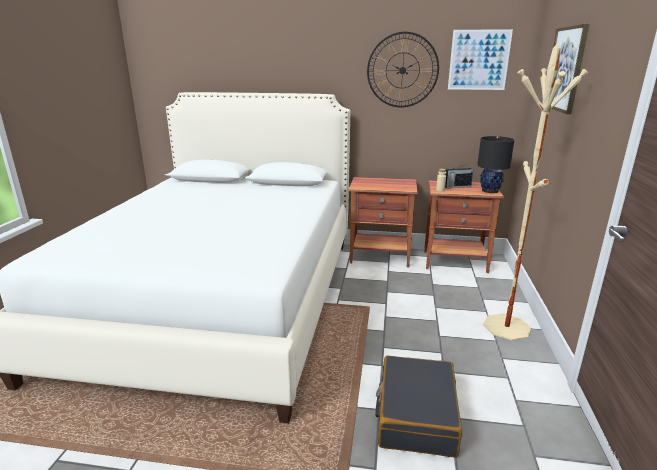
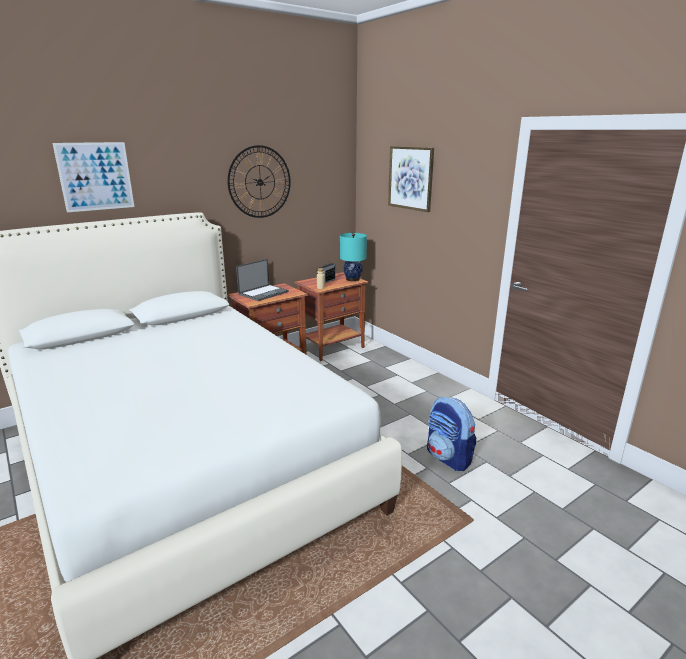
camera: 45 degrees left, 0 degrees up
black suitcase [375,355,462,458] -> backpack [427,397,476,471]
picture [448,29,513,90] -> picture moved to [53,142,134,212]
black table lamp [477,136,515,193] -> turquoise table lamp [340,233,367,281]
beige clothes rack [483,45,588,341] -> none
none -> laptop [236,259,289,301]

